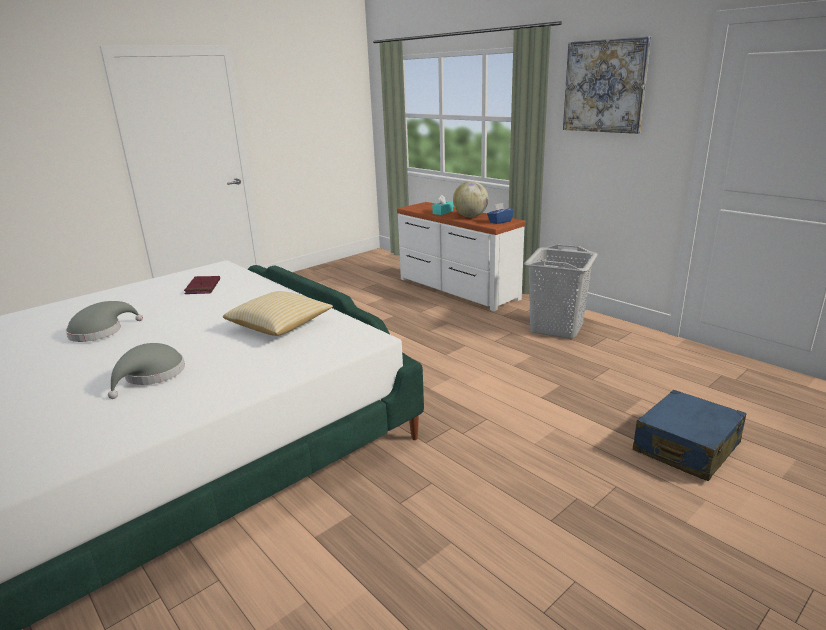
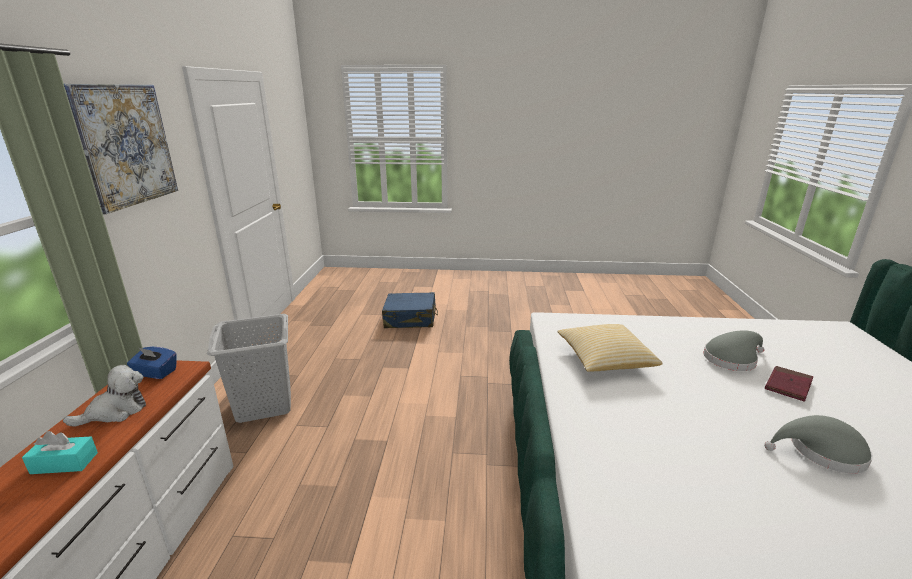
camera: 135 degrees left, 0 degrees up
red book [184,276,220,294] -> red book moved to [765,366,813,402]
globe [453,181,489,218] -> plush toy [63,365,146,427]

